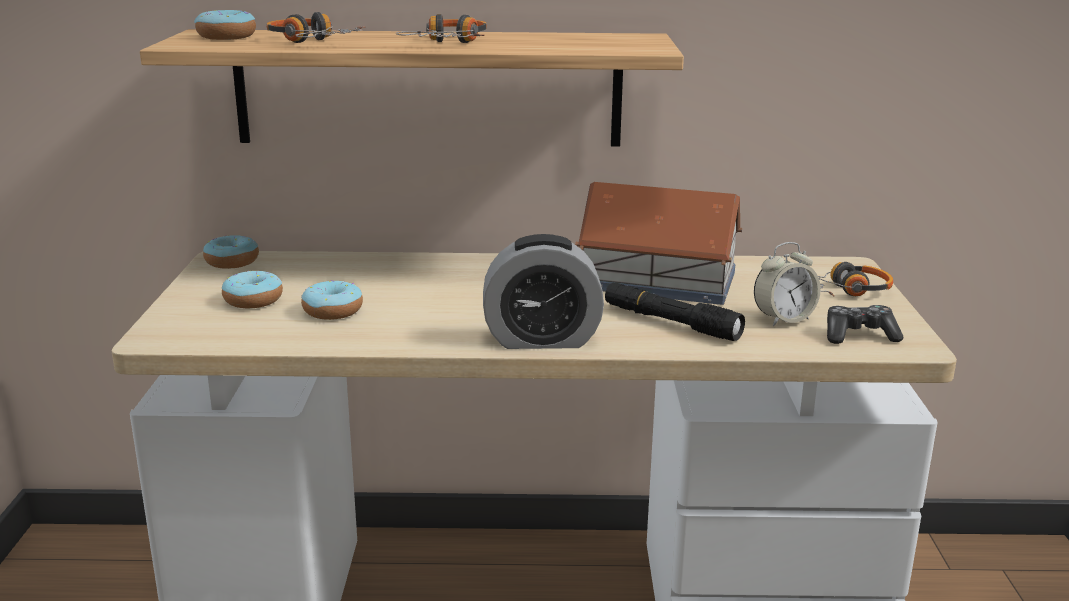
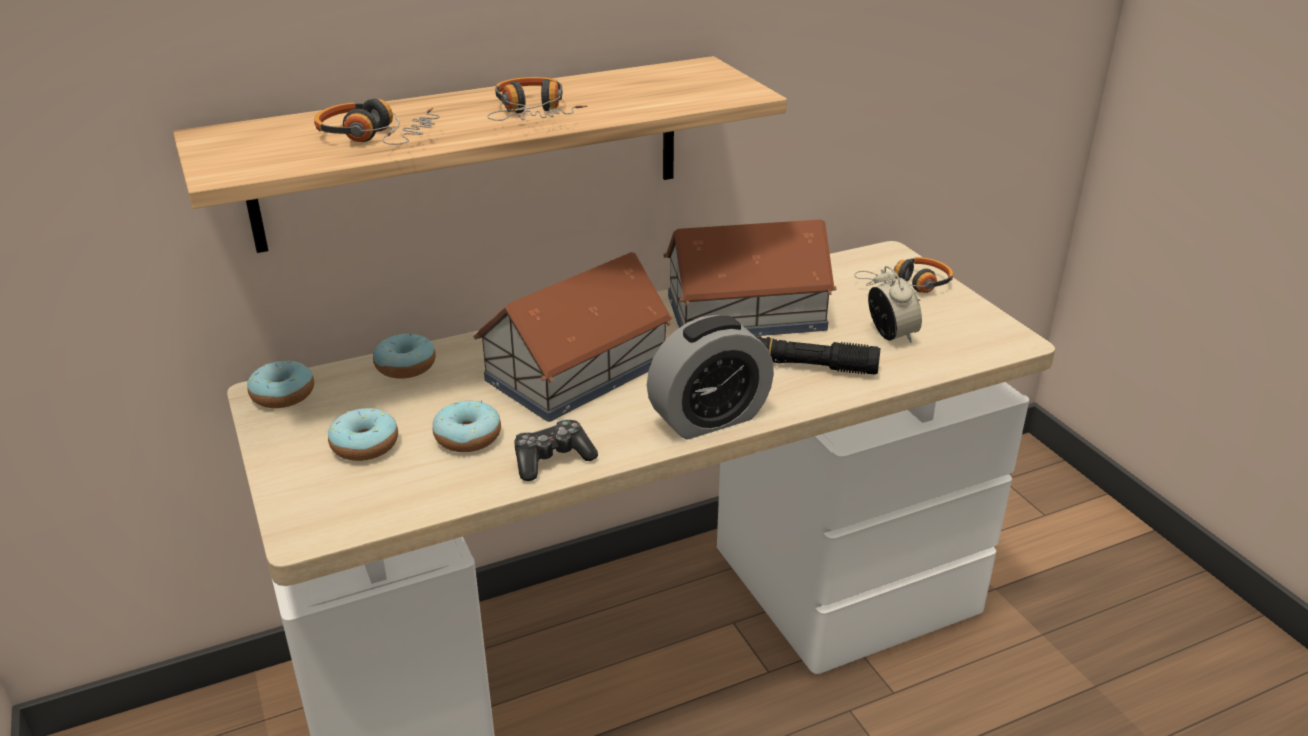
camera: 25 degrees left, 10 degrees up
donut [194,10,256,40] -> donut moved to [373,334,436,379]
alarm clock [754,242,821,326] -> alarm clock turned 60 degrees counterclockwise [868,266,922,343]
game controller [827,305,903,344] -> game controller moved to [514,420,598,481]
none -> toy house [473,252,673,422]

